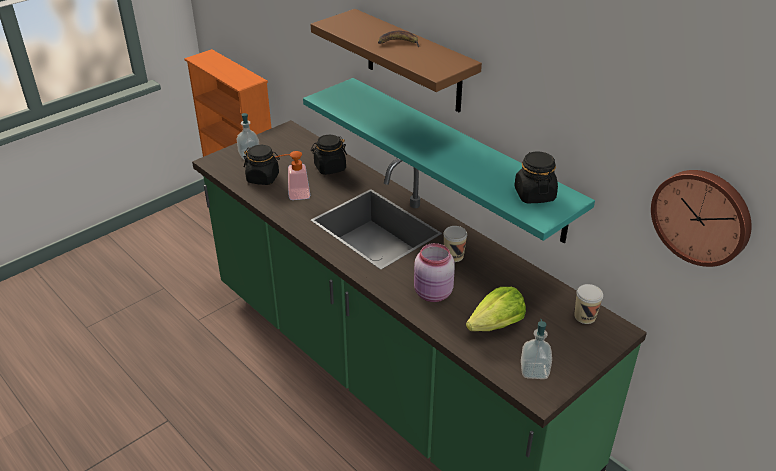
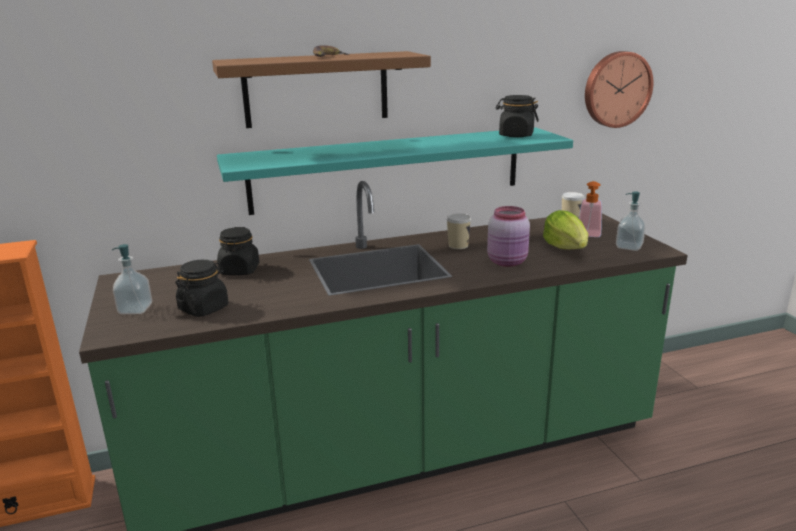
camera: 65 degrees left, 15 degrees down
soap dispenser [275,151,311,200] -> soap dispenser moved to [579,181,602,237]

